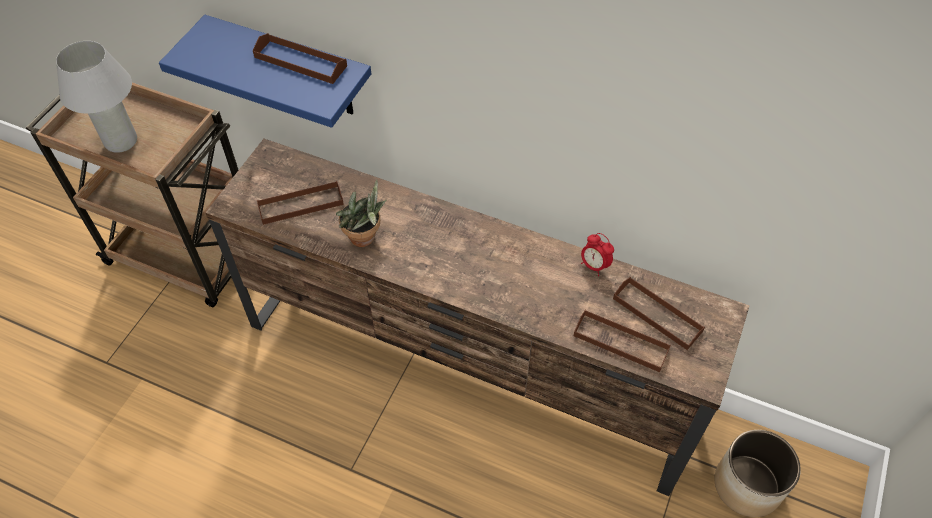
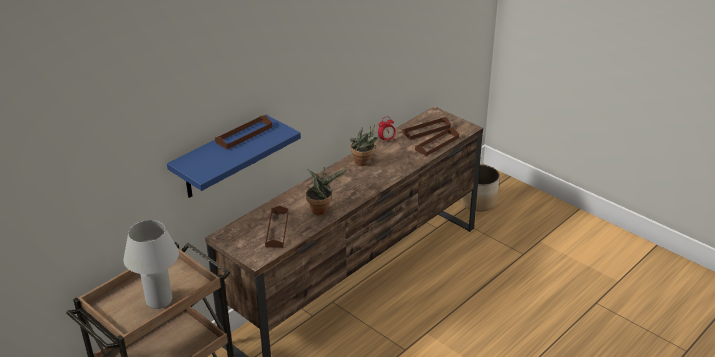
camera: 70 degrees left, 20 degrees down
none -> potted plant [350,124,379,166]

